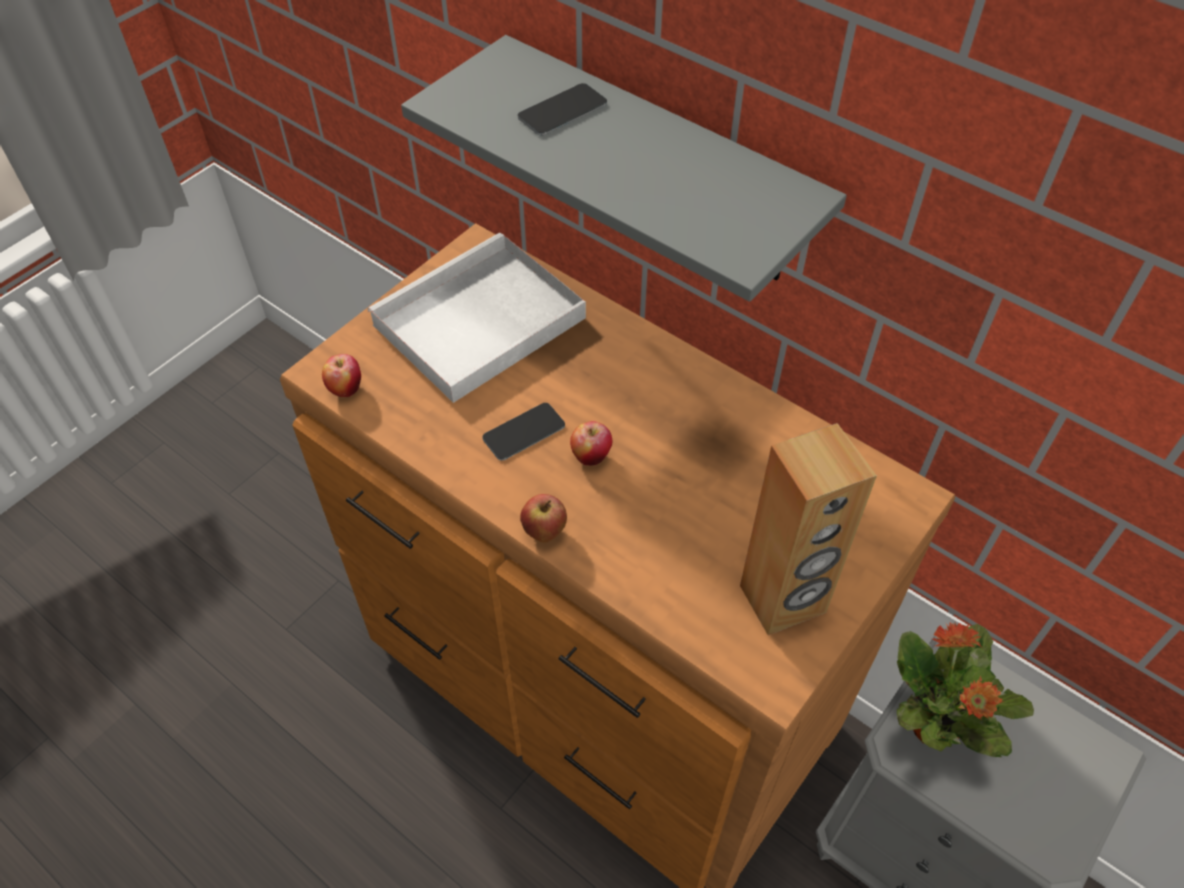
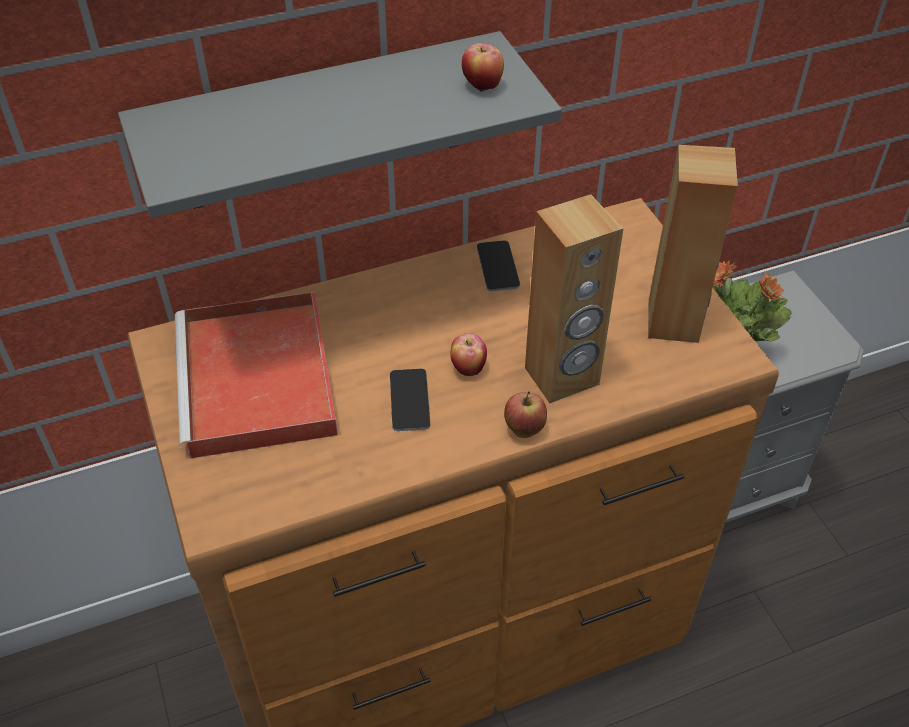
camera: 60 degrees left, 5 degrees down
apple [322,354,361,397] -> apple moved to [462,43,504,91]
white tray [368,233,586,403] -> red tray [175,292,338,459]
phone [518,83,607,136] -> phone moved to [477,240,520,291]
none -> brown speaker [525,194,624,403]

